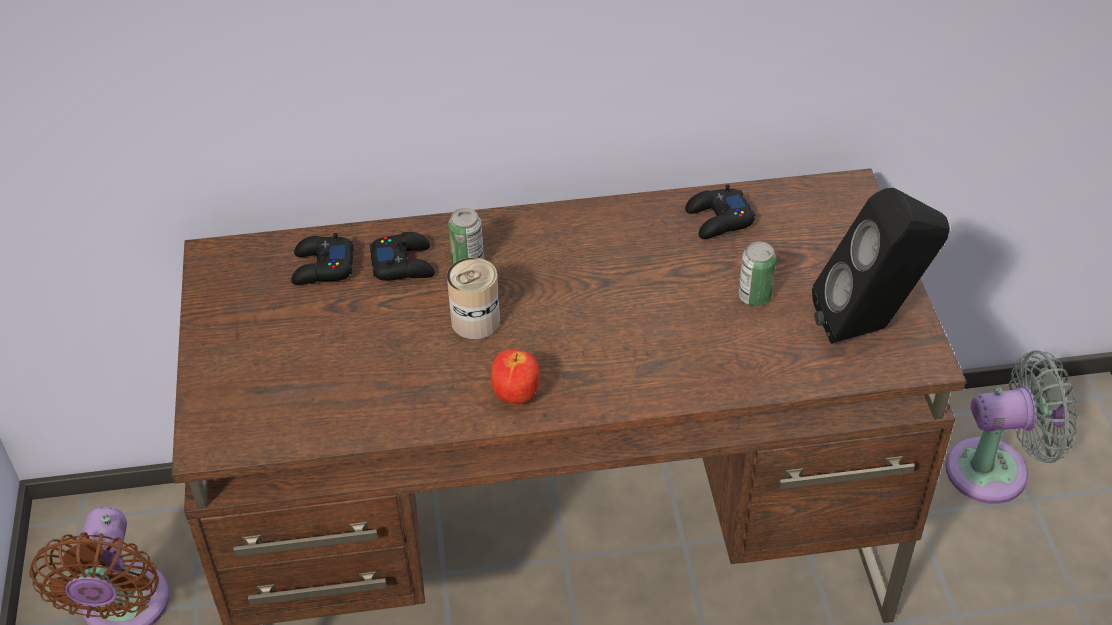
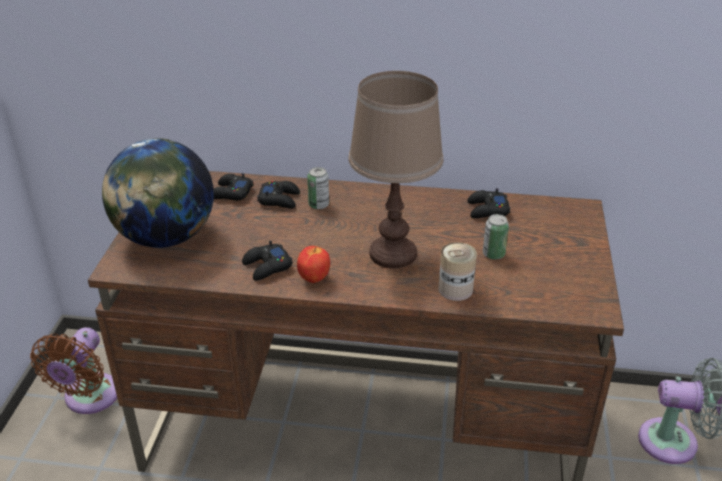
camera: 15 degrees right, 10 degrees down
can [447,258,500,339] -> can moved to [438,242,477,301]
black speaker [812,188,950,344] -> none
none -> globe [102,138,214,248]
none -> black game controller [242,241,293,281]
none -> brown table lamp [348,71,444,269]

